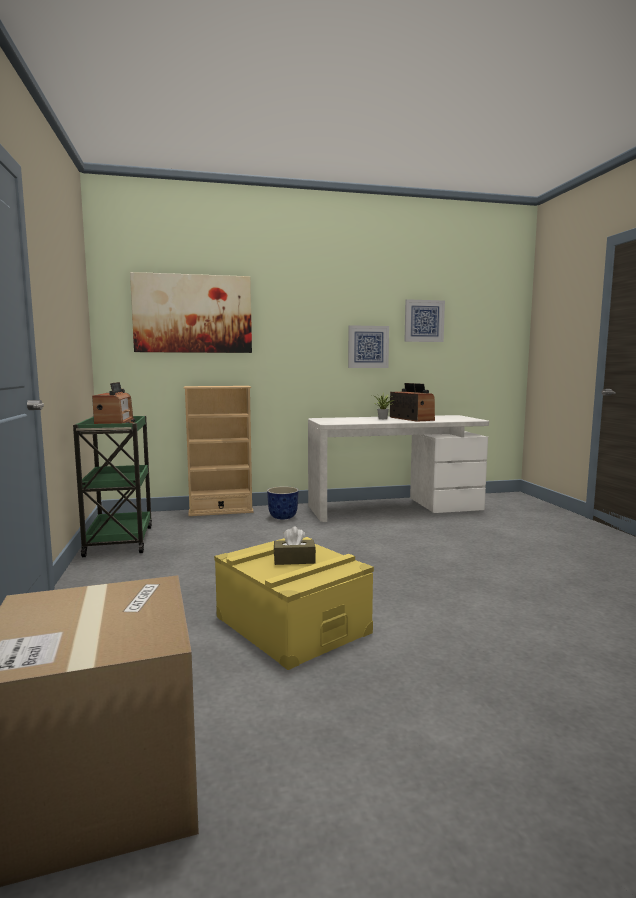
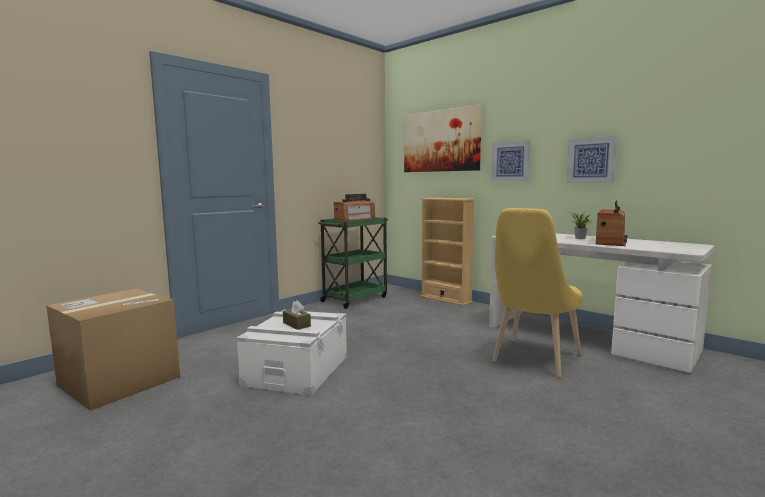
camera: 55 degrees right, 0 degrees up
yellow storage box [214,537,374,670] -> white storage box [236,310,347,396]
planter [267,486,299,520] -> none
picture [404,299,445,342] -> picture moved to [491,140,531,182]
none -> yellow chair [492,208,583,378]

